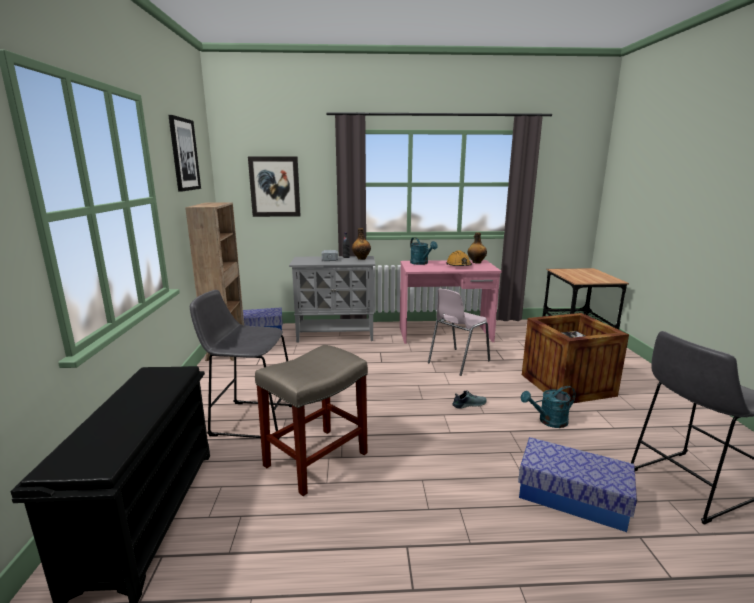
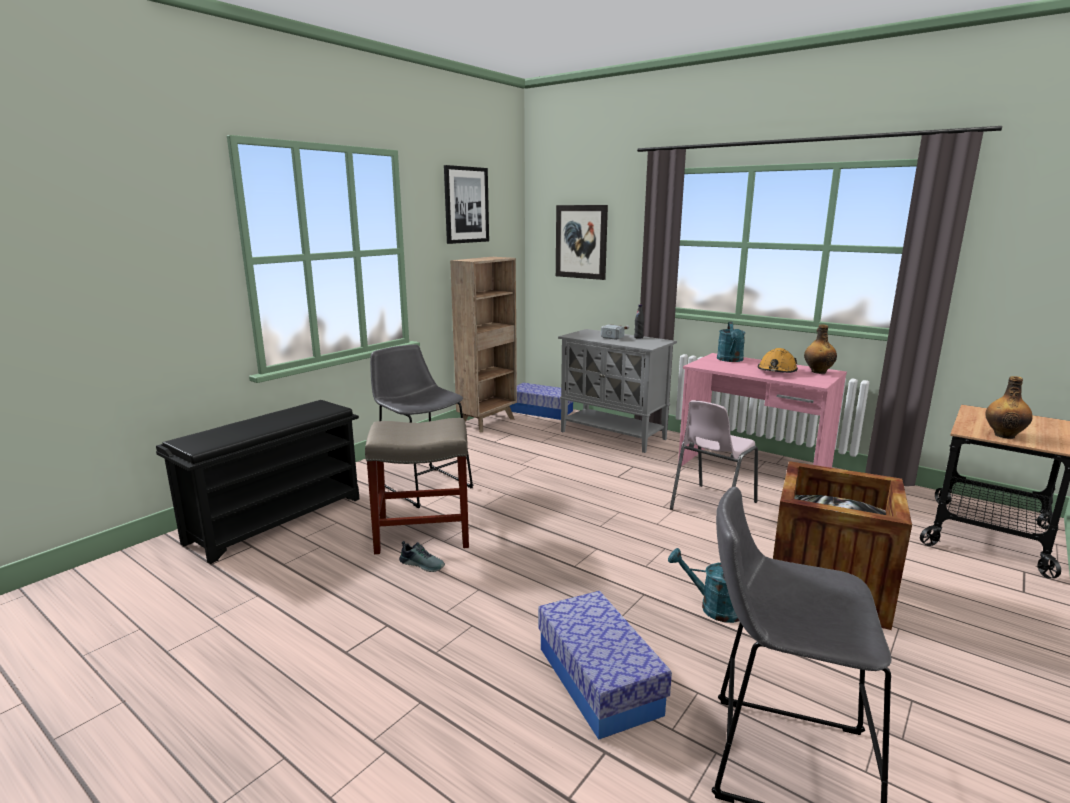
camera: 40 degrees right, 0 degrees up
bottle [352,228,371,260] -> bottle moved to [985,376,1032,439]
pink chair [428,288,490,376] -> pink chair turned 45 degrees counterclockwise [670,400,758,510]
shoe [452,390,487,409] -> shoe moved to [399,541,445,572]

